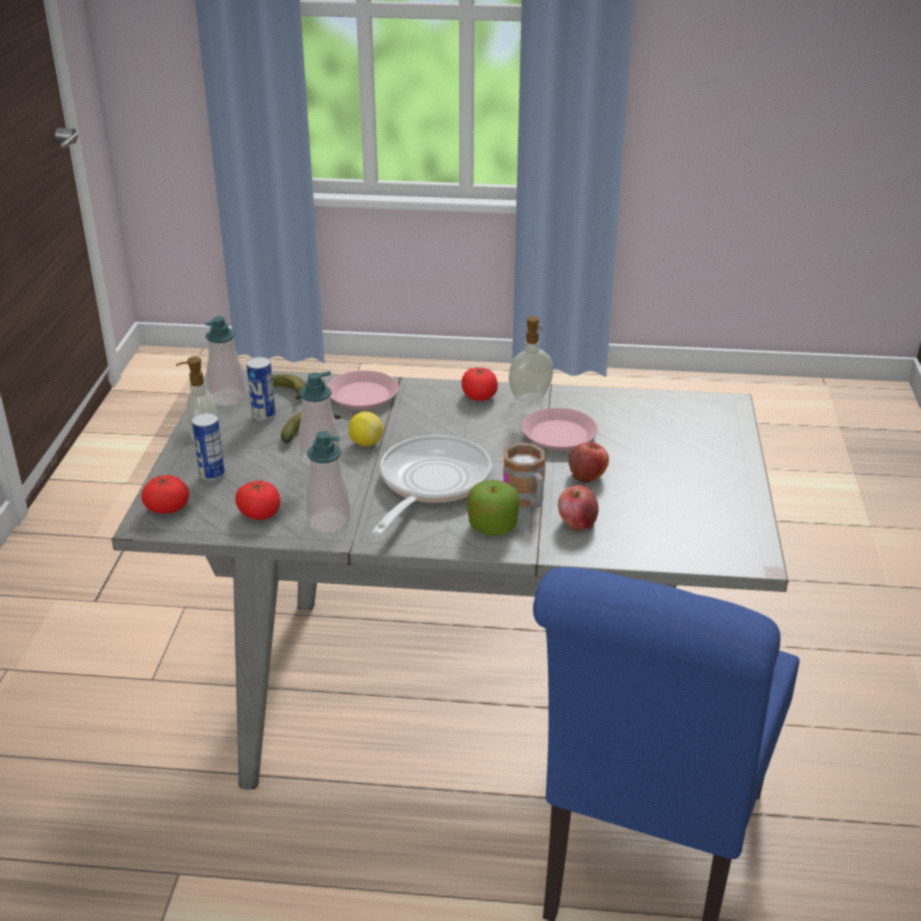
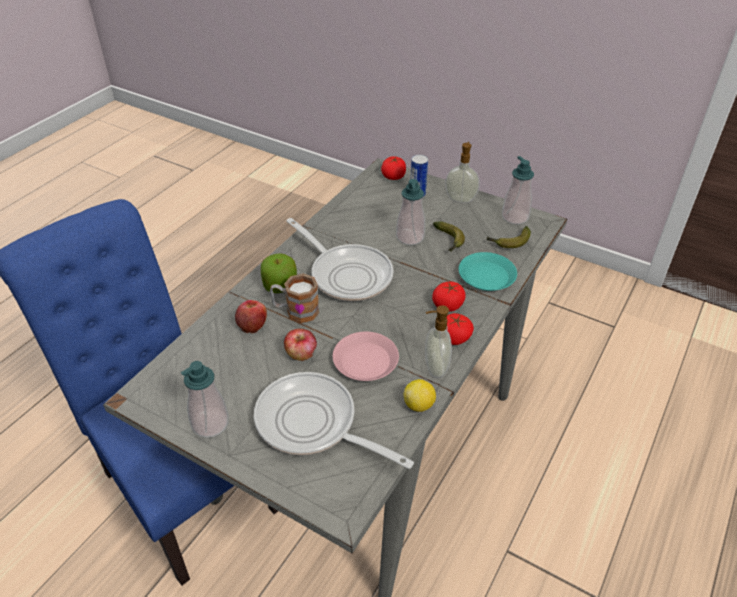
camera: 115 degrees right, 10 degrees up
tomato [235,480,280,520] -> tomato moved to [432,282,466,312]
can [246,357,276,422] -> none
soap dispenser [306,431,351,533] -> soap dispenser moved to [181,361,229,438]
pink plate [327,370,398,410] -> turquoise plate [459,252,517,291]
lemon [349,412,383,447] -> lemon moved to [404,379,436,412]
none -> frying pan [254,372,414,469]

